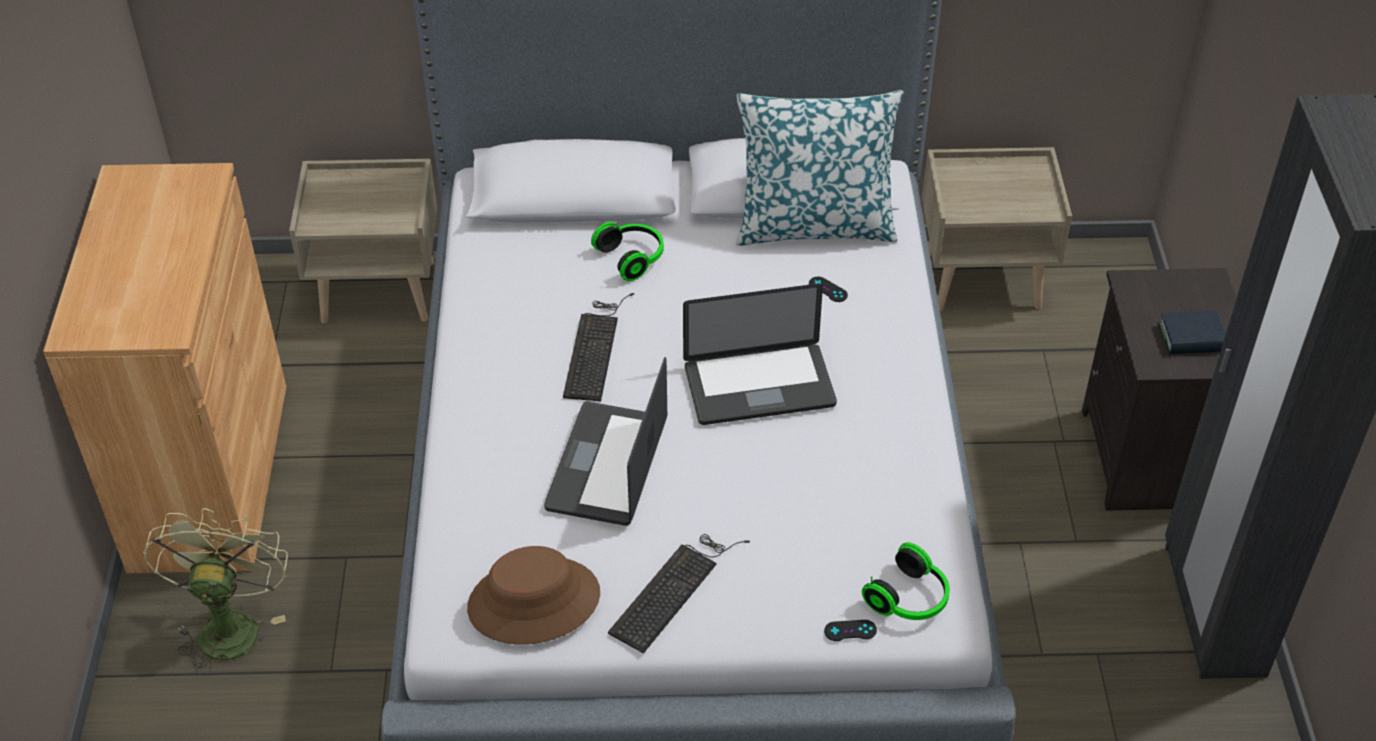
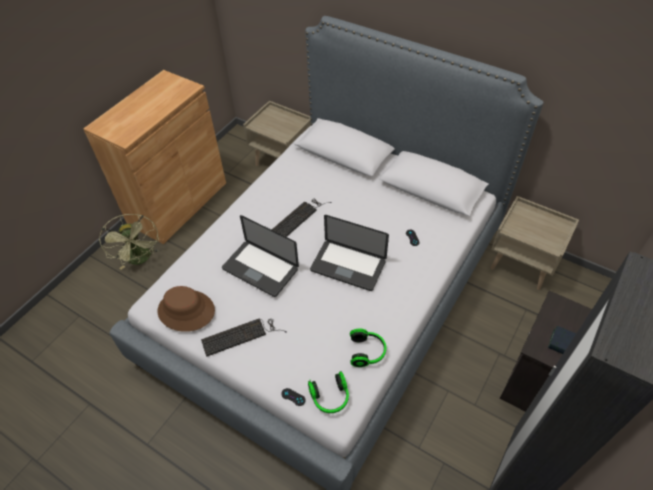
camera: 35 degrees right, 5 degrees up
green fan [143,508,288,676] -> green fan turned 120 degrees clockwise [99,214,159,270]
laptop [544,357,667,526] -> laptop turned 105 degrees counterclockwise [222,215,299,297]
headphones [591,222,664,281] -> headphones moved to [350,329,386,367]
pillow [736,90,904,246] -> none

